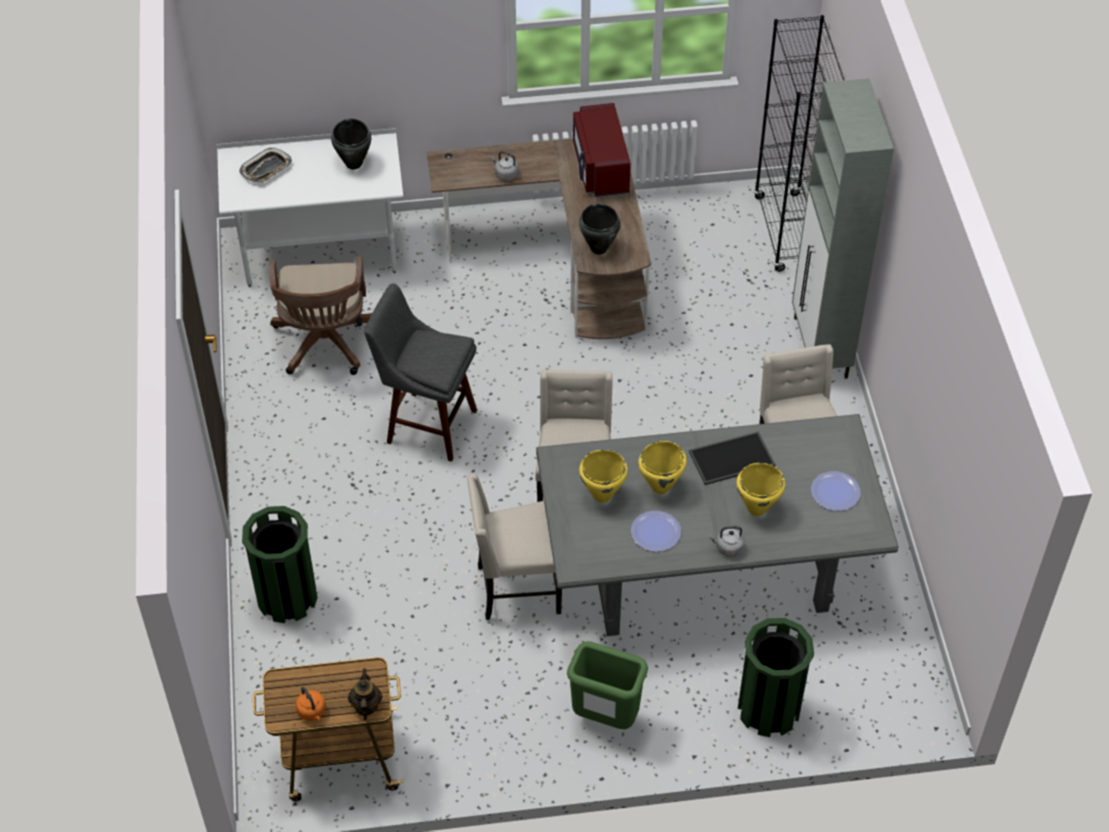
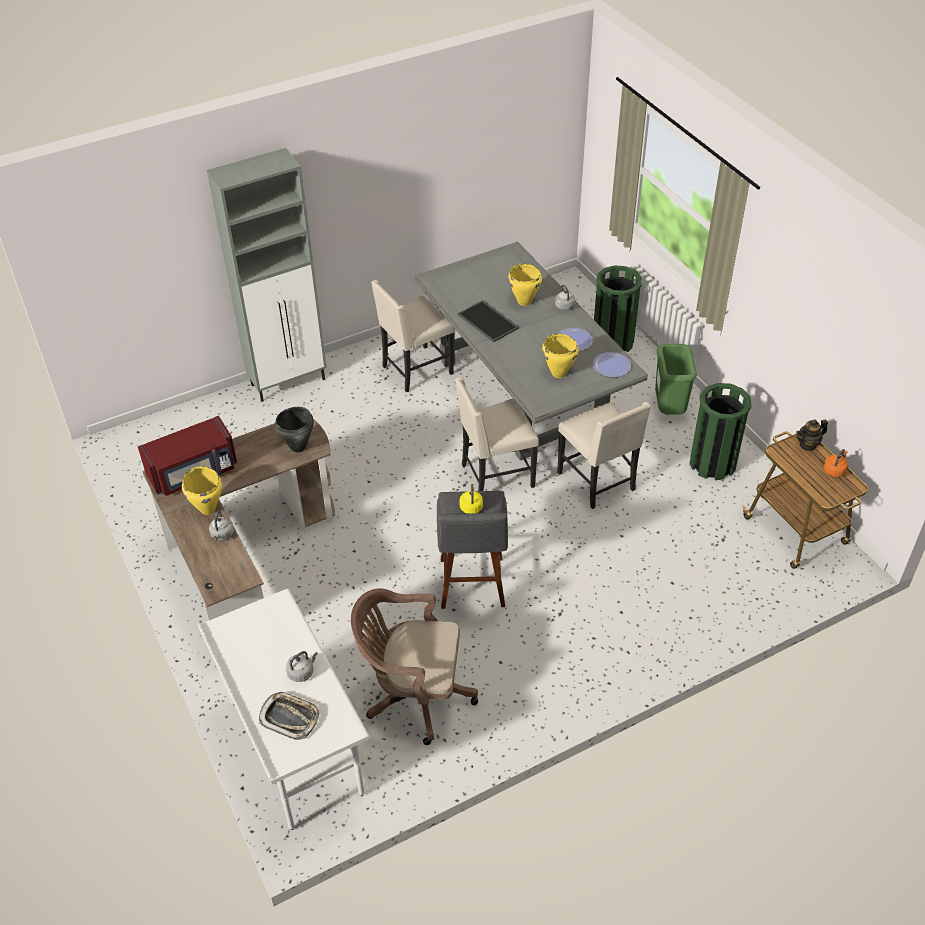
camera: 110 degrees left, 5 degrees down
green trash can [242,506,317,623] -> green trash can moved to [690,383,751,480]
brown office chair [269,256,372,375] -> brown office chair turned 150 degrees counterclockwise [351,588,478,745]
black cooking pot [331,118,371,170] -> none
yellow cooking pot [638,441,687,494] -> yellow cooking pot moved to [182,466,222,515]
black bookcase [754,15,845,272] -> none
plate [811,471,861,511] -> plate moved to [593,352,631,377]
none -> grey kettle [286,651,318,682]
none -> yellow kettle [459,483,483,514]

